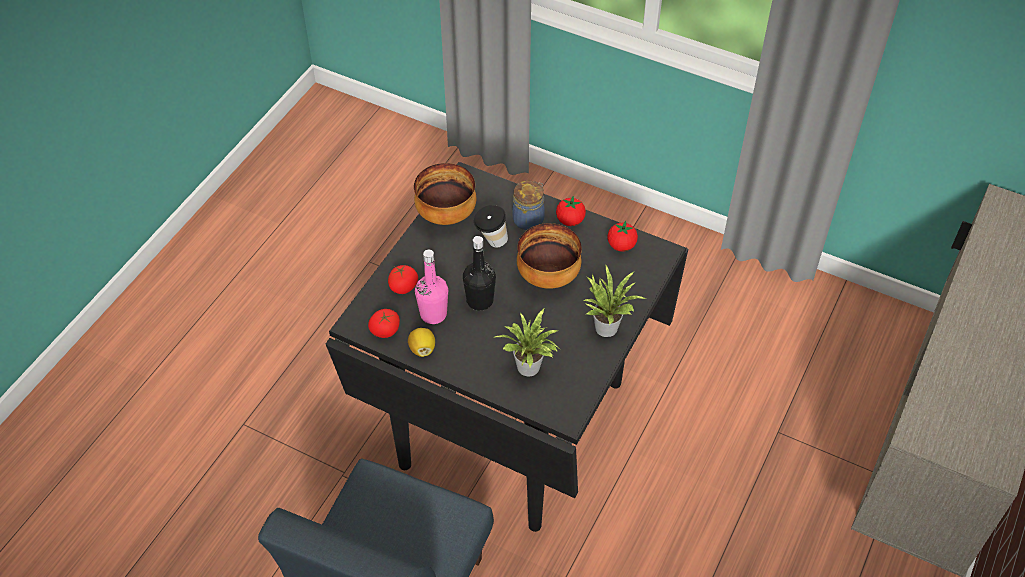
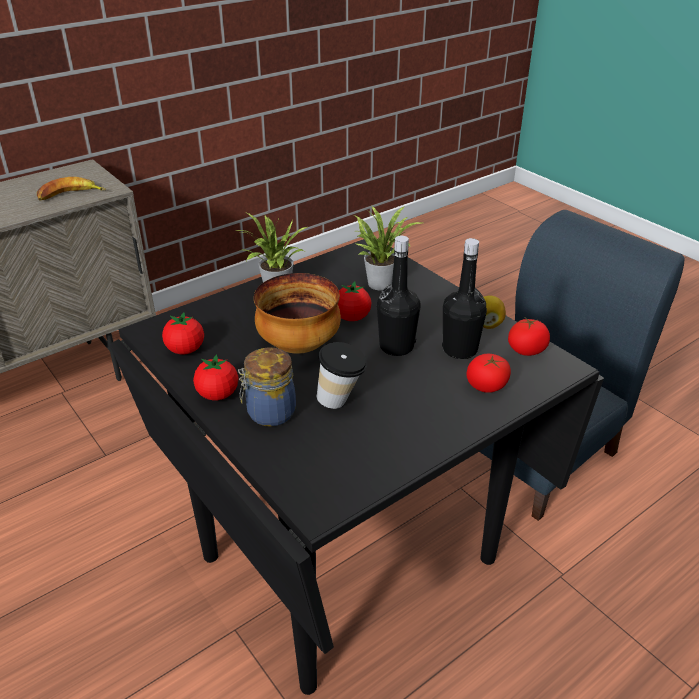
camera: 155 degrees left, 15 degrees down
bowl [414,163,476,225] -> none
pink bottle [415,250,448,324] -> black bottle [442,238,487,359]
none -> banana [37,177,106,201]
none -> tomato [338,281,371,321]

